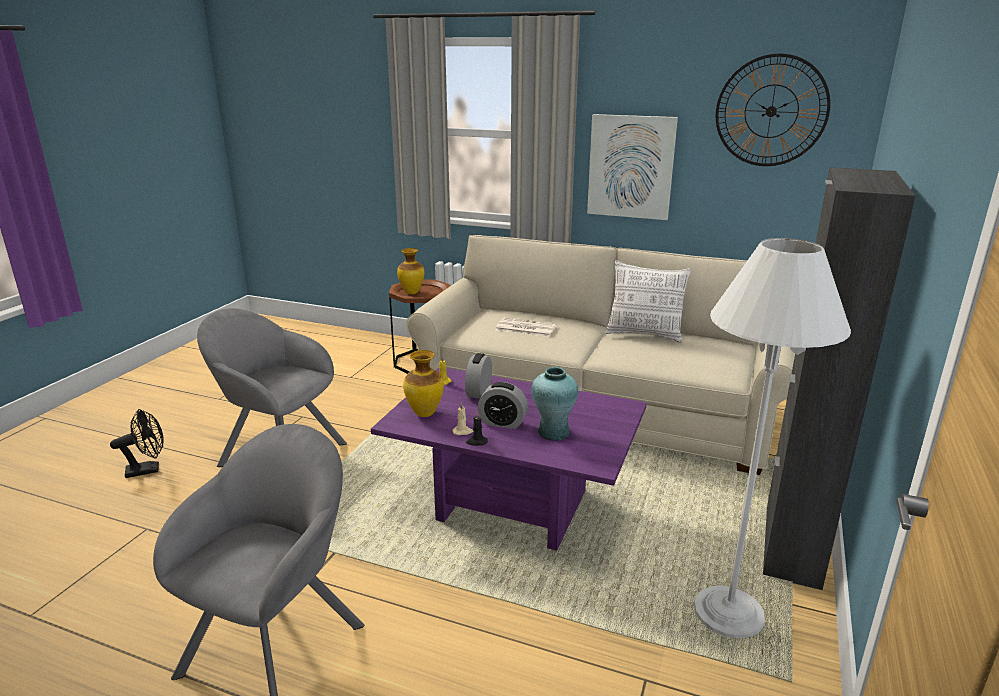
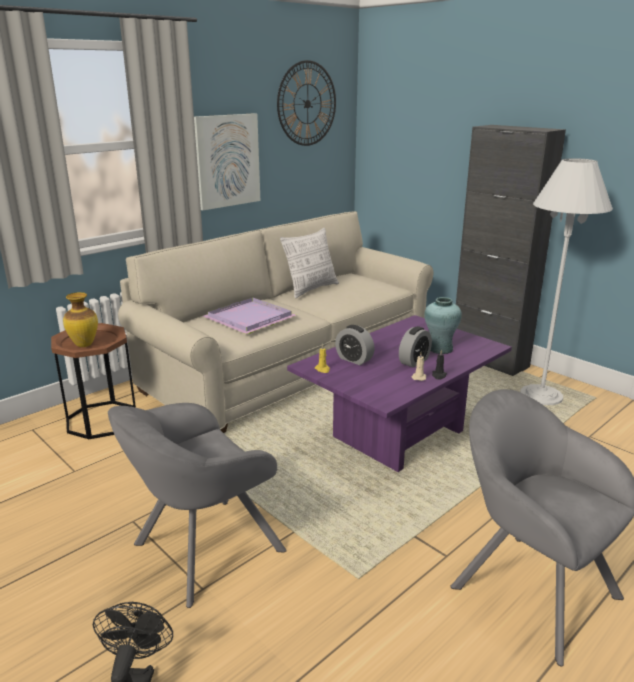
camera: 65 degrees left, 0 degrees up
vase [403,350,444,417] -> none
newspaper [496,318,557,337] -> purple tray [203,297,296,334]

